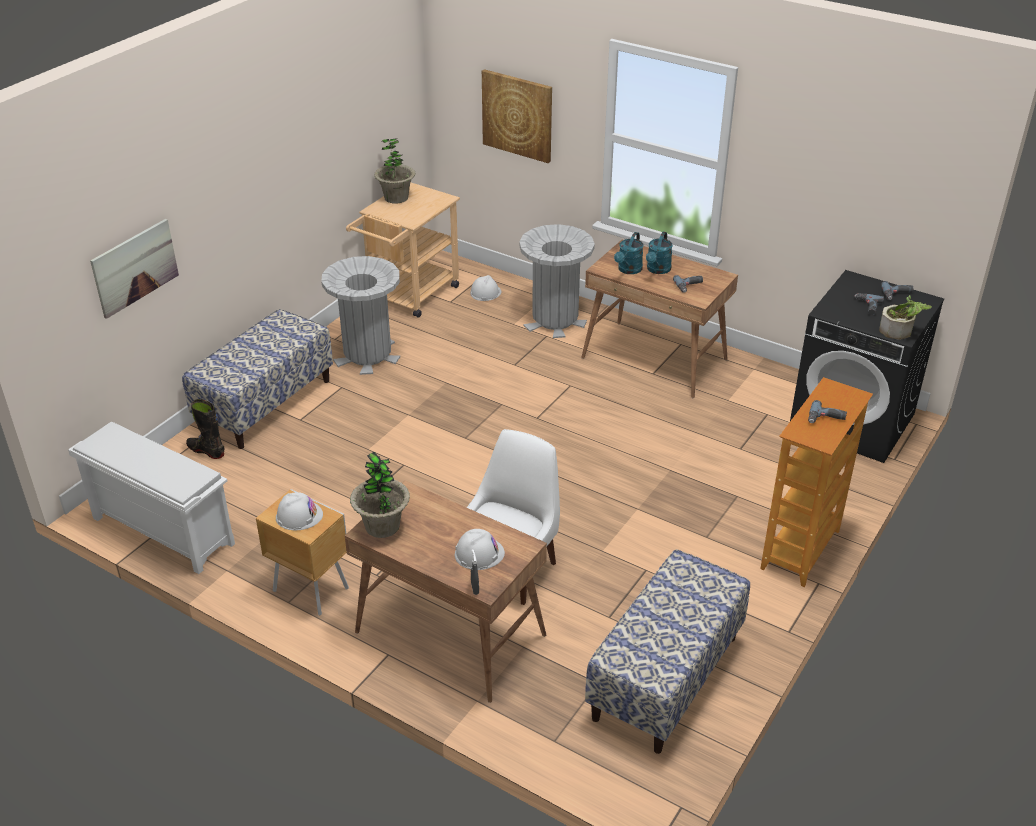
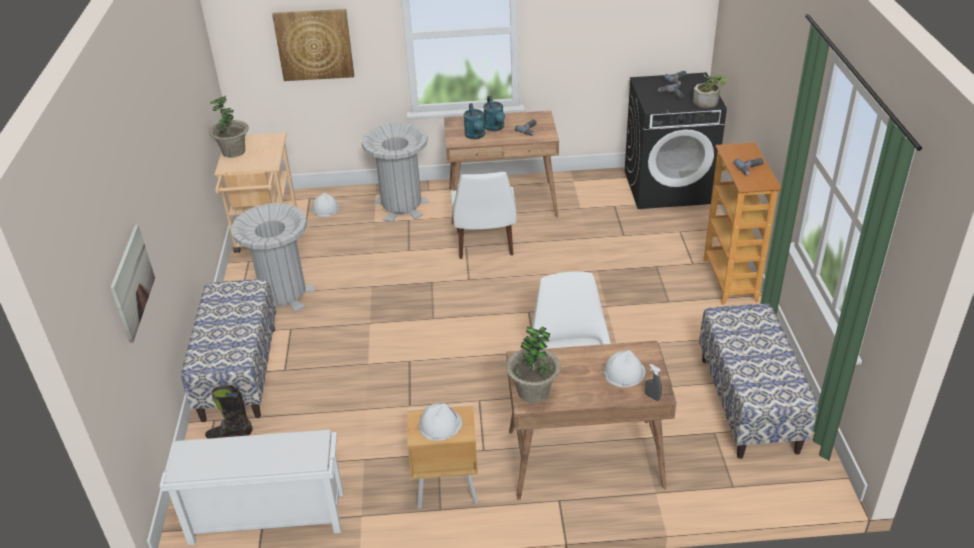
camera: 35 degrees left, 0 degrees up
none -> white chair [451,172,516,259]

